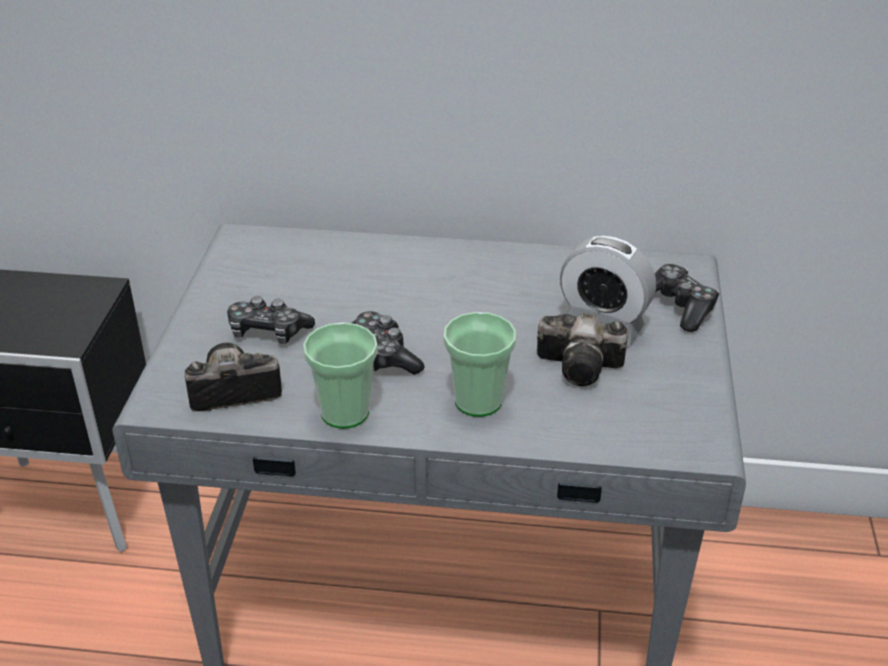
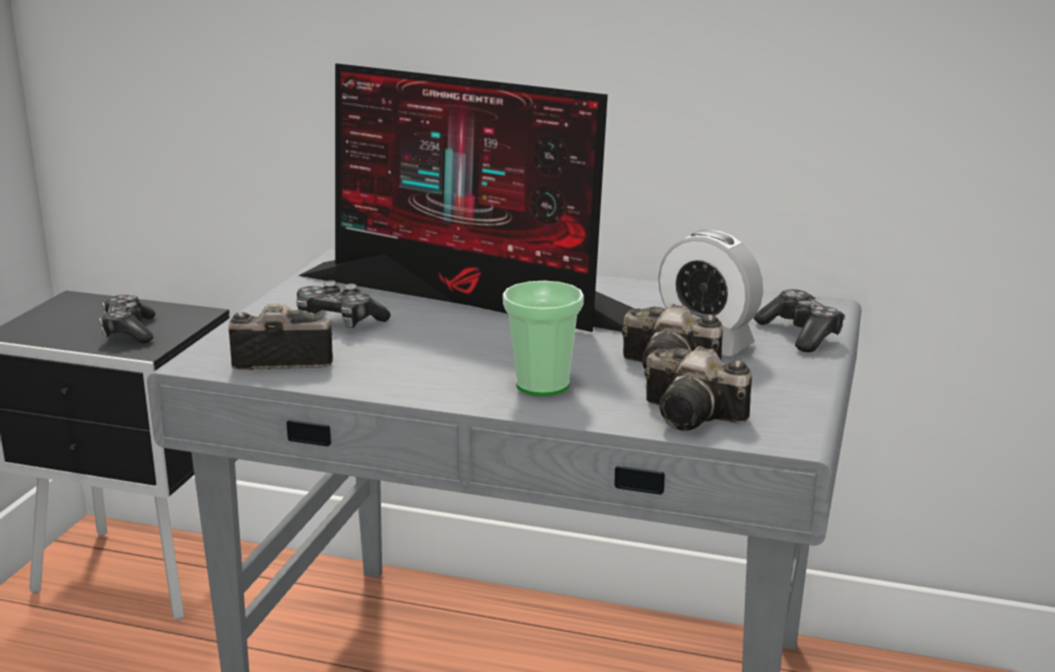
camera: 10 degrees right, 15 degrees down
cup [303,322,378,429] -> none
game controller [352,311,424,375] -> game controller moved to [99,295,155,344]
none -> monitor [298,63,635,332]
none -> camera [644,346,752,431]

